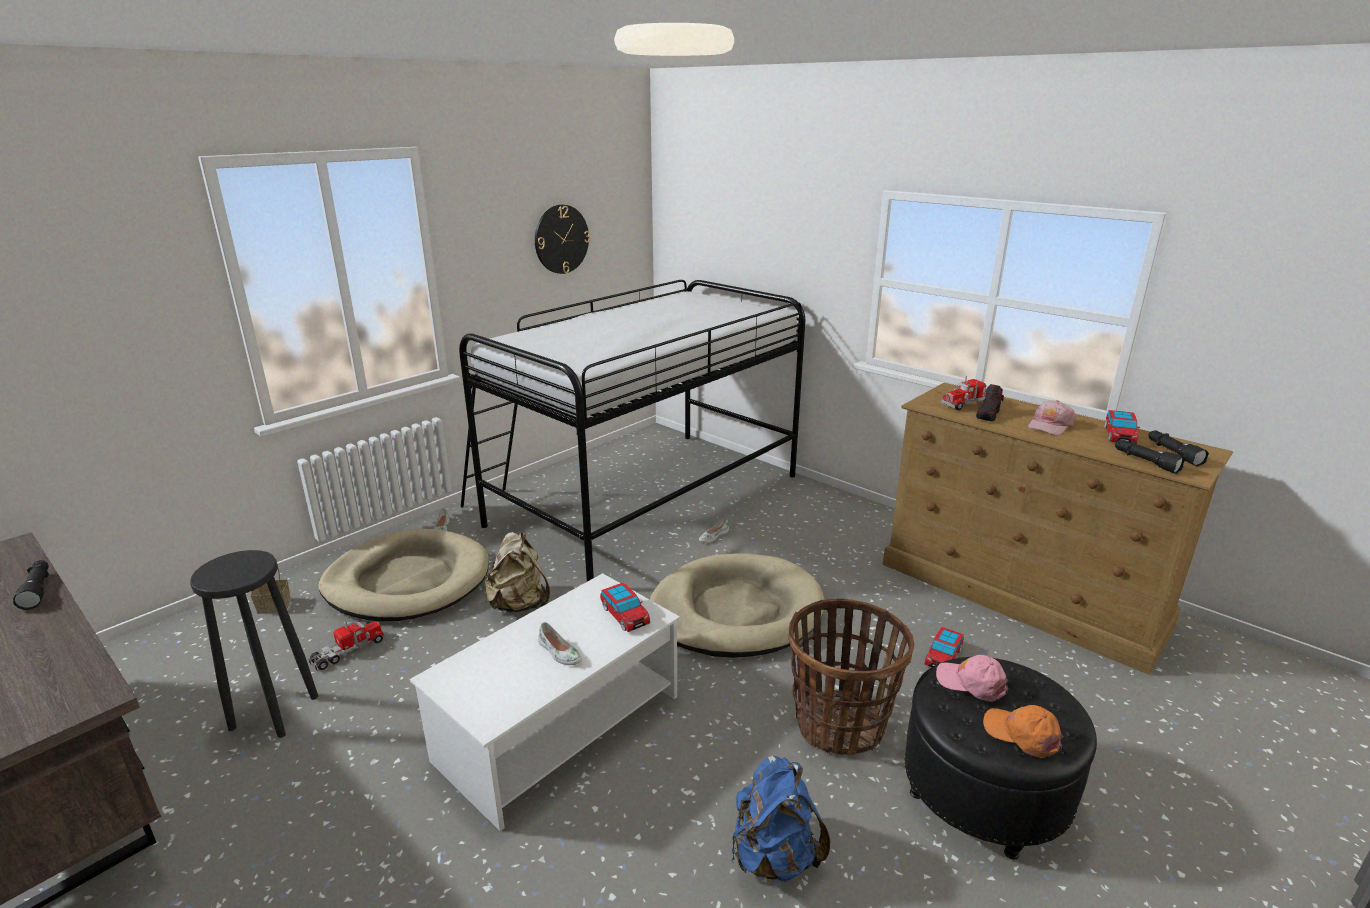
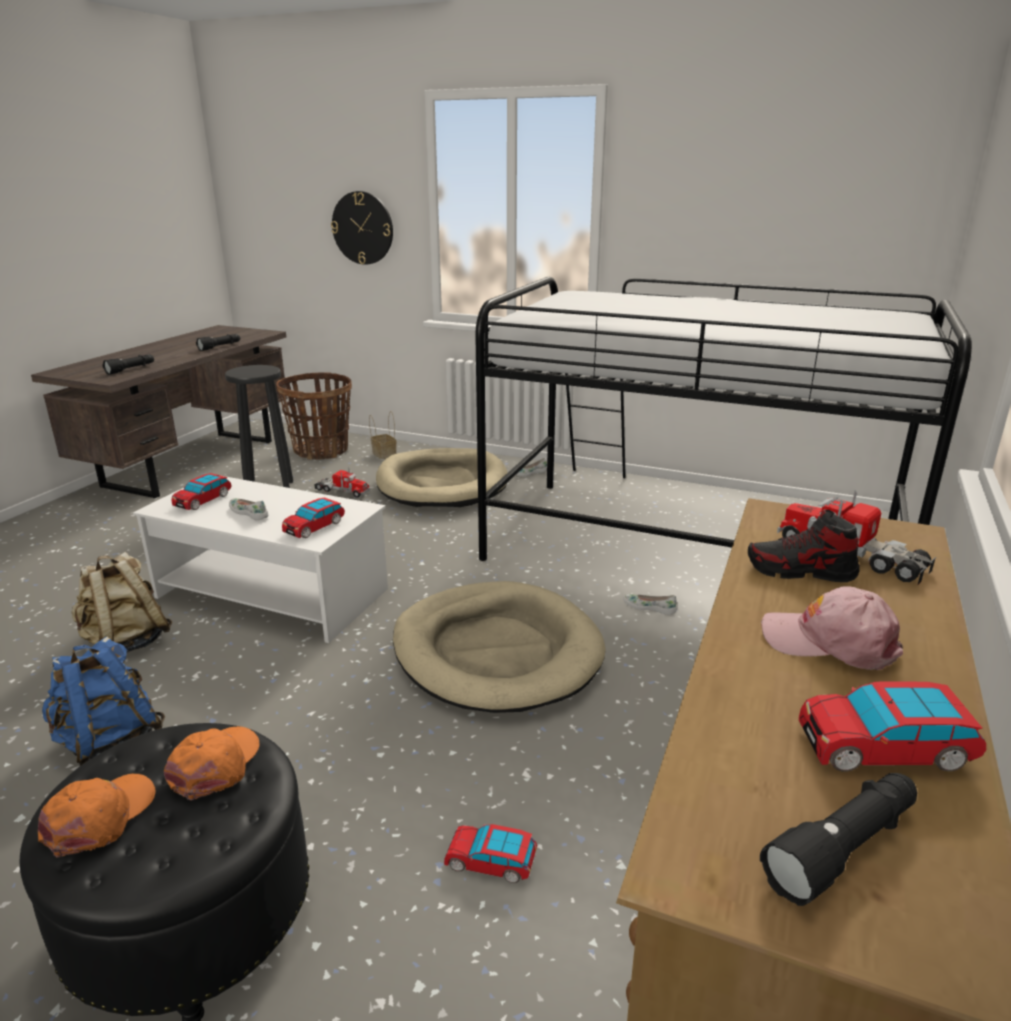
camera: 70 degrees right, 0 degrees up
beige backpack [484,532,550,613] -> beige backpack moved to [72,552,173,653]
wall clock [535,205,590,274] -> wall clock moved to [331,191,393,265]
white shoe [538,622,582,665] -> white shoe turned 105 degrees clockwise [229,498,268,521]
basket [788,599,914,755] -> basket moved to [276,372,352,460]
pink cap [936,655,1008,702] -> orange cap [164,726,260,800]
black flashlight [1115,440,1185,474] -> black flashlight moved to [102,354,154,375]
none -> toy car [172,473,231,510]

